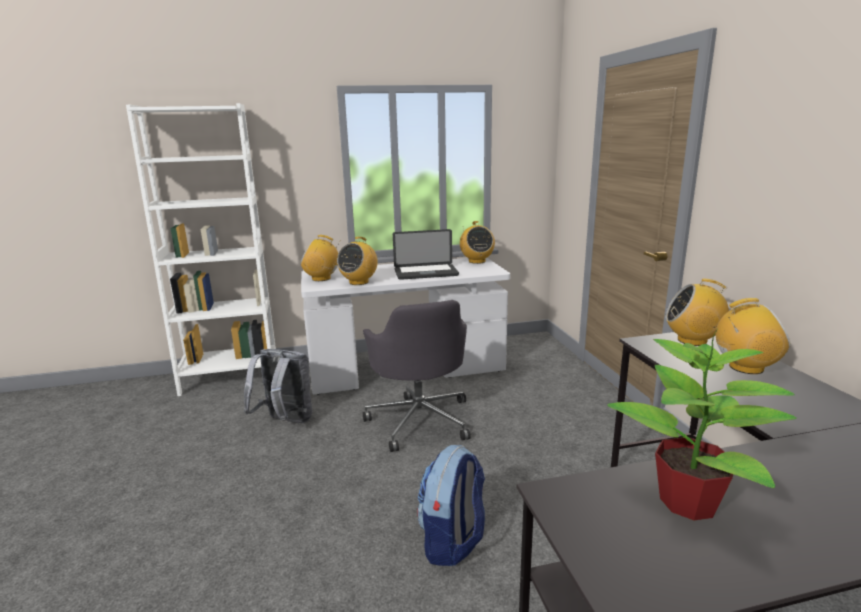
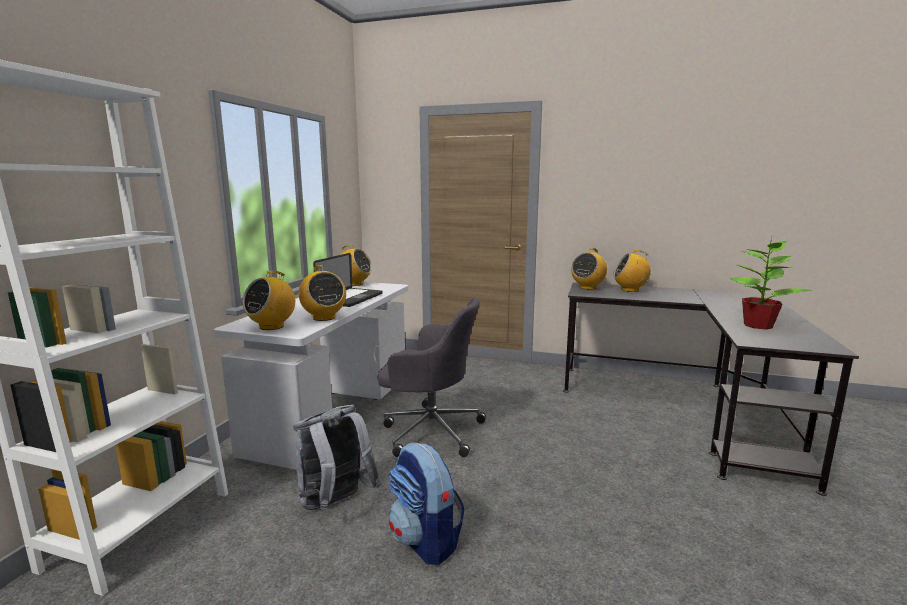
camera: 60 degrees left, 5 degrees down
backpack [417,445,485,566] -> backpack moved to [389,443,465,565]
radio [716,298,791,374] -> radio turned 120 degrees counterclockwise [613,250,651,292]

